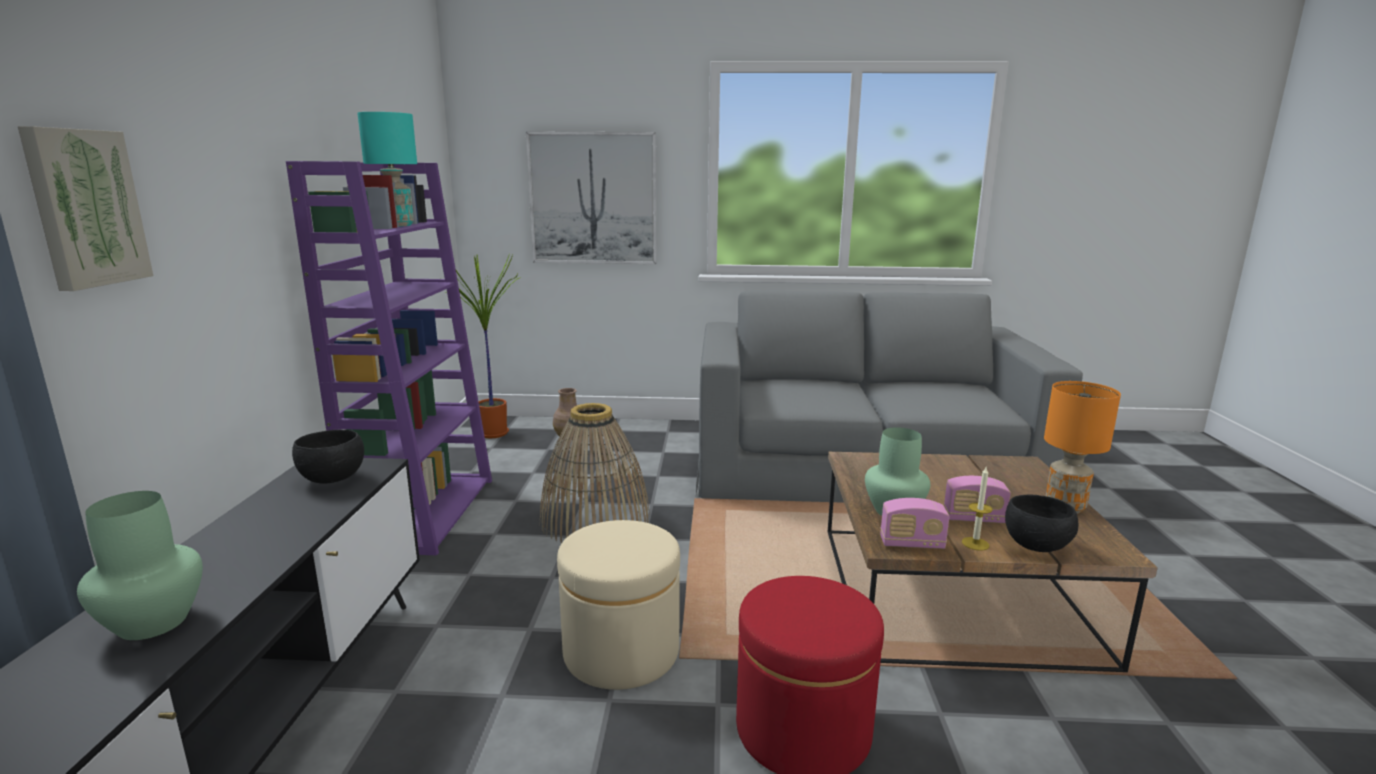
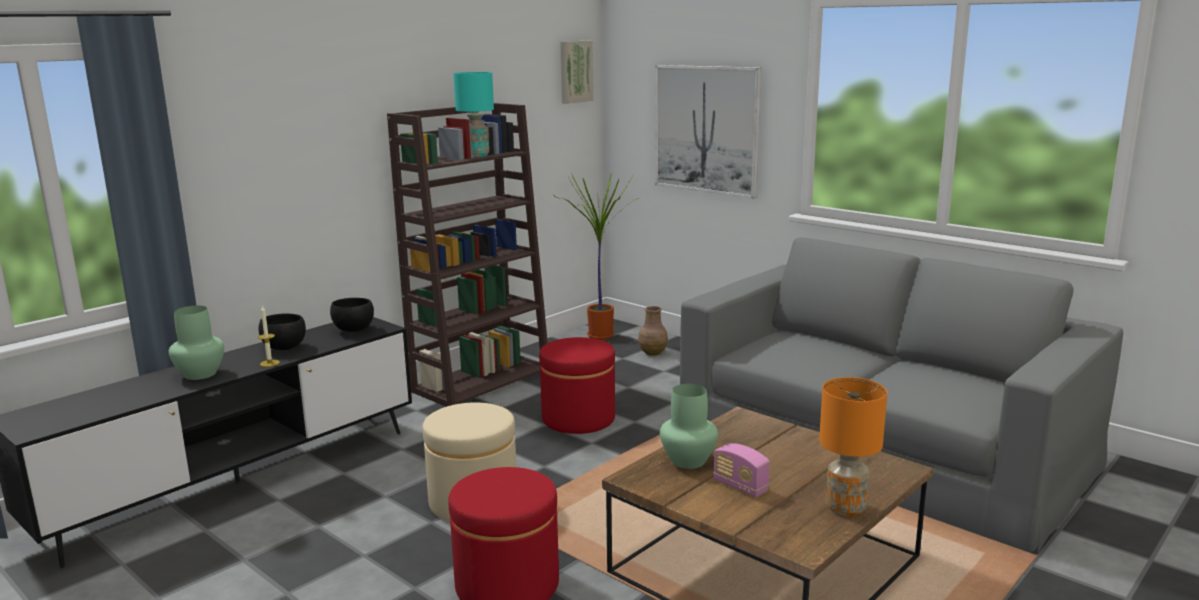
camera: 40 degrees right, 0 degrees up
picture [18,126,153,291] -> picture moved to [560,41,594,104]
purple bookcase [286,161,492,555] -> brown bookcase [387,103,548,407]
basket [539,403,650,544] -> red ottoman [539,337,615,434]
radio [880,498,950,549] -> none
candle [962,467,992,551] -> candle moved to [258,305,280,367]
black bowl [1005,495,1079,552] -> black bowl moved to [258,313,306,350]

